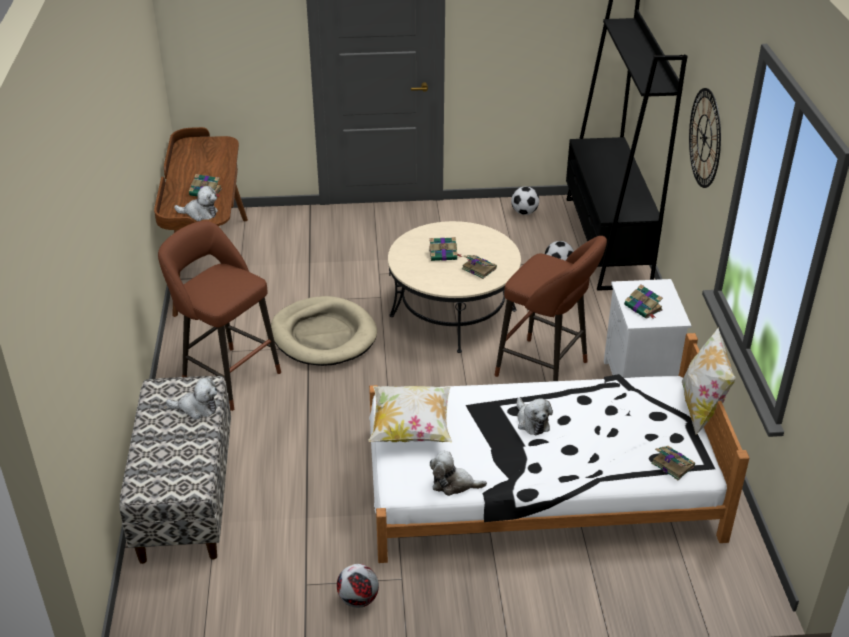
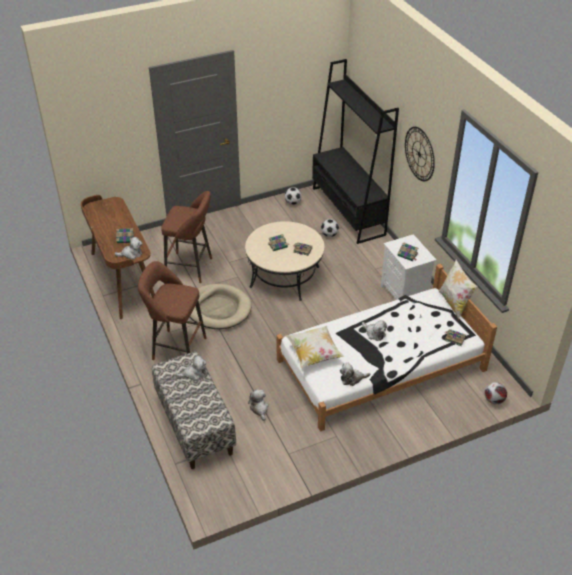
camera: 20 degrees left, 5 degrees up
football [337,564,379,608] -> football moved to [484,382,507,404]
brown stool [495,236,607,381] -> brown stool moved to [161,191,212,283]
none -> plush toy [248,390,268,421]

